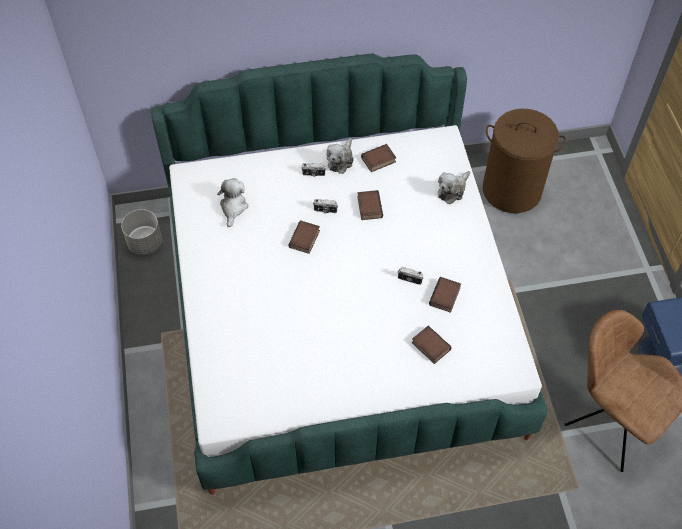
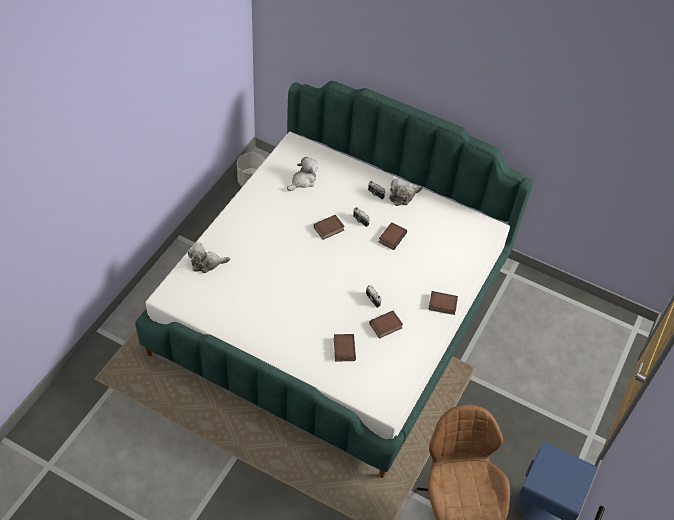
camera: 35 degrees right, 5 degrees down
book [361,144,396,172] -> book moved to [428,291,458,315]
plush toy [438,171,470,204] -> plush toy moved to [188,243,230,273]
brown laundry basket [483,109,566,213] -> none

